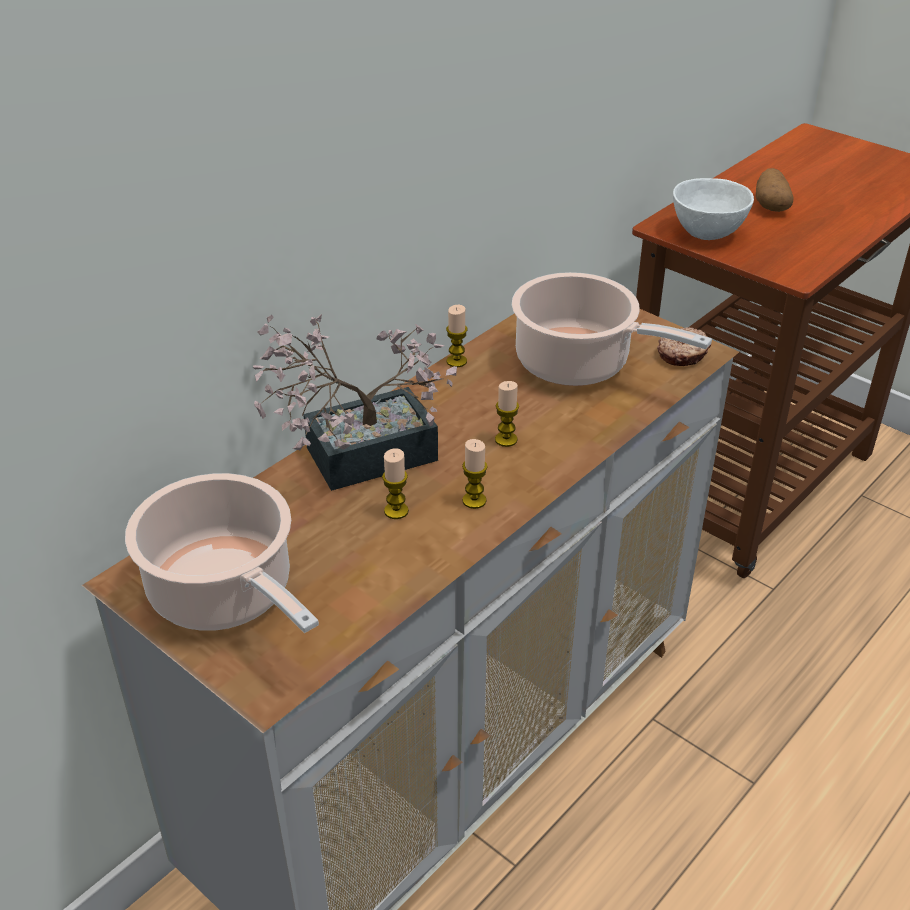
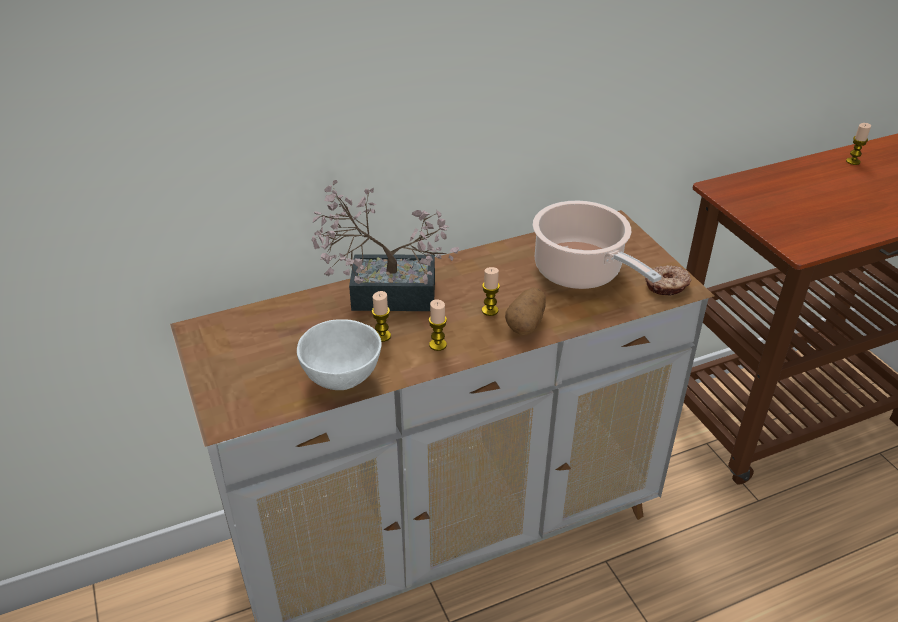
camera: 25 degrees right, 0 degrees up
cooking pot [125,473,319,633] -> none
candle [446,305,468,367] -> candle moved to [846,123,871,165]
white bowl [673,178,754,240] -> white bowl moved to [297,319,382,390]
potato [756,168,793,212] -> potato moved to [505,287,546,335]

